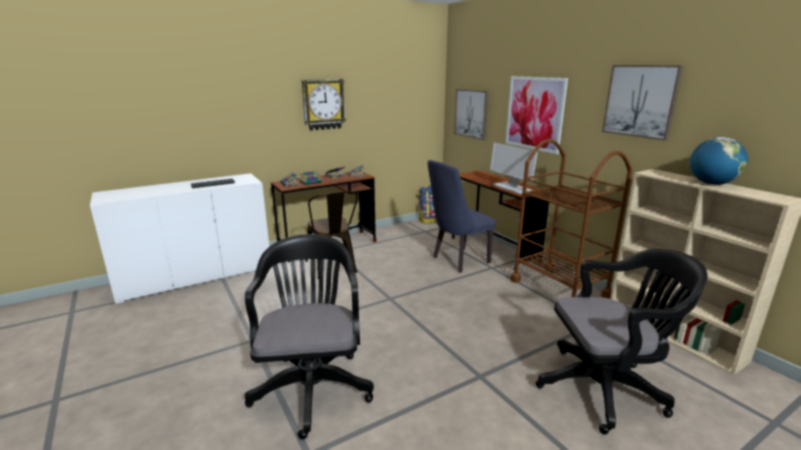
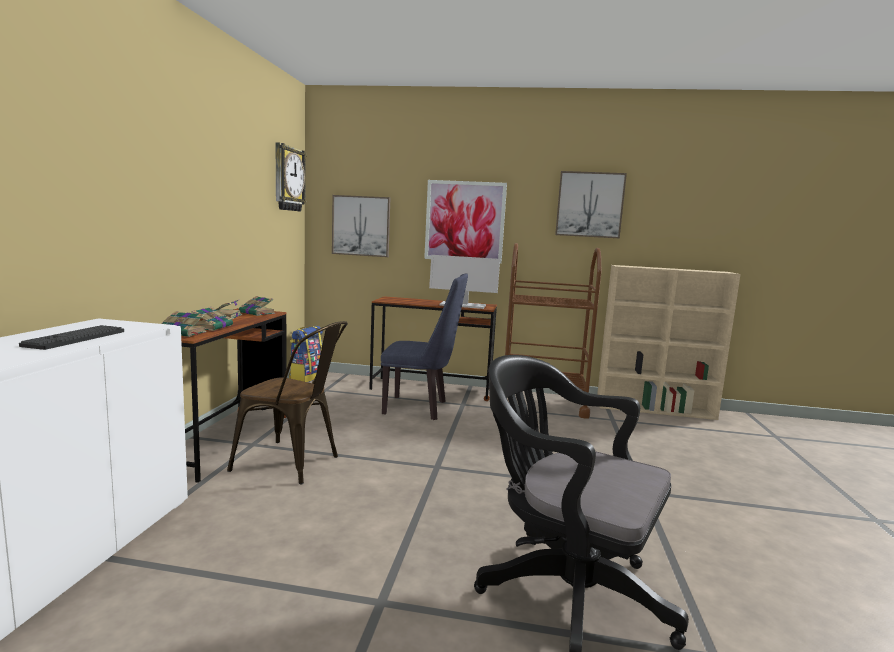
camera: 50 degrees left, 10 degrees down
wall clock [302,79,346,131] -> wall clock moved to [276,142,307,211]
blue chair [428,160,496,273] -> blue chair turned 90 degrees counterclockwise [381,274,468,420]
black office chair [536,249,708,434] -> none
globe [690,137,748,185] -> none

